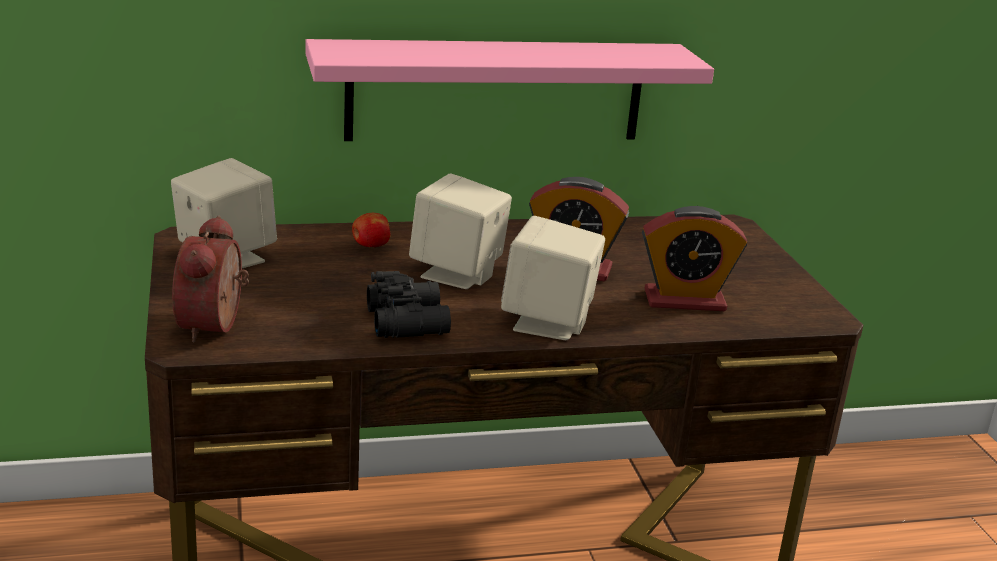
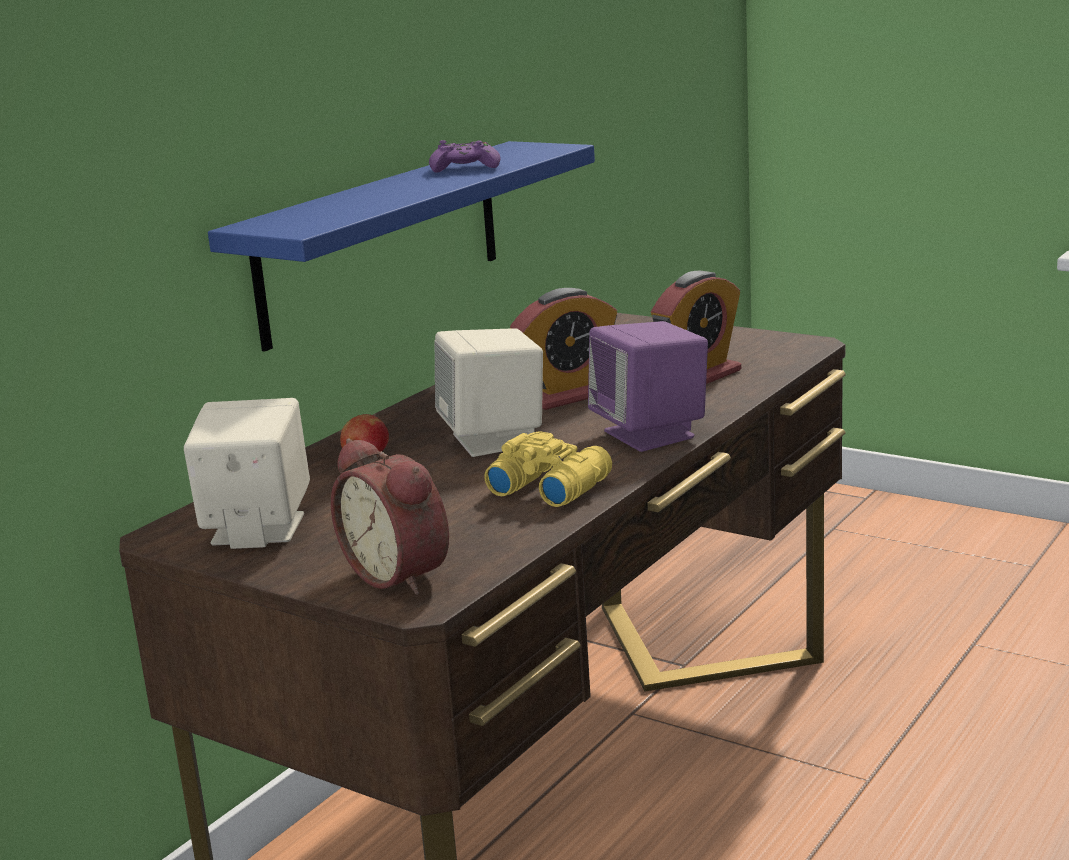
camera: 40 degrees left, 5 degrees down
pink shelf [305,39,714,141] -> blue shelf [208,141,595,351]
black binoculars [367,271,451,338] -> yellow binoculars [484,431,612,507]
beige speaker [501,216,605,340] -> purple speaker [588,321,708,452]
none -> purple game controller [429,140,501,173]

